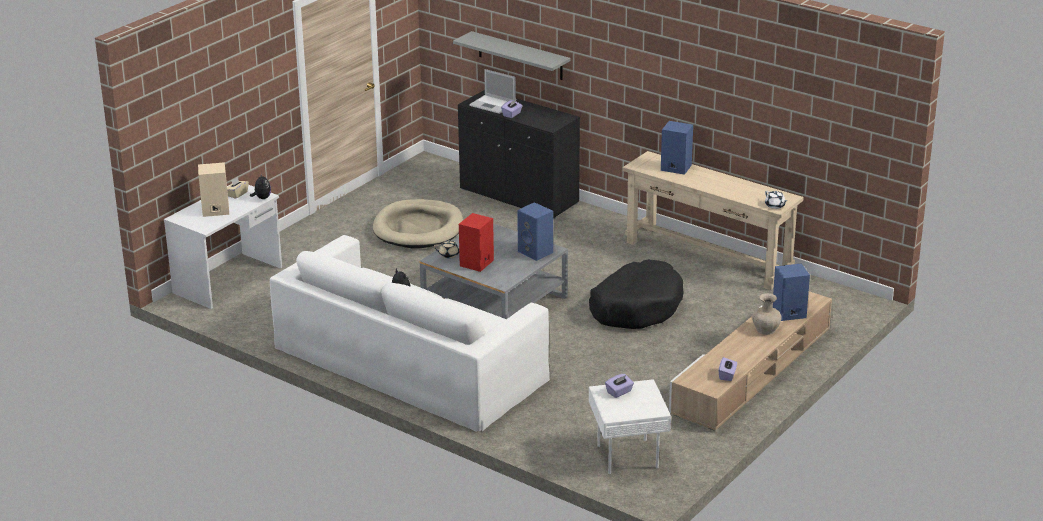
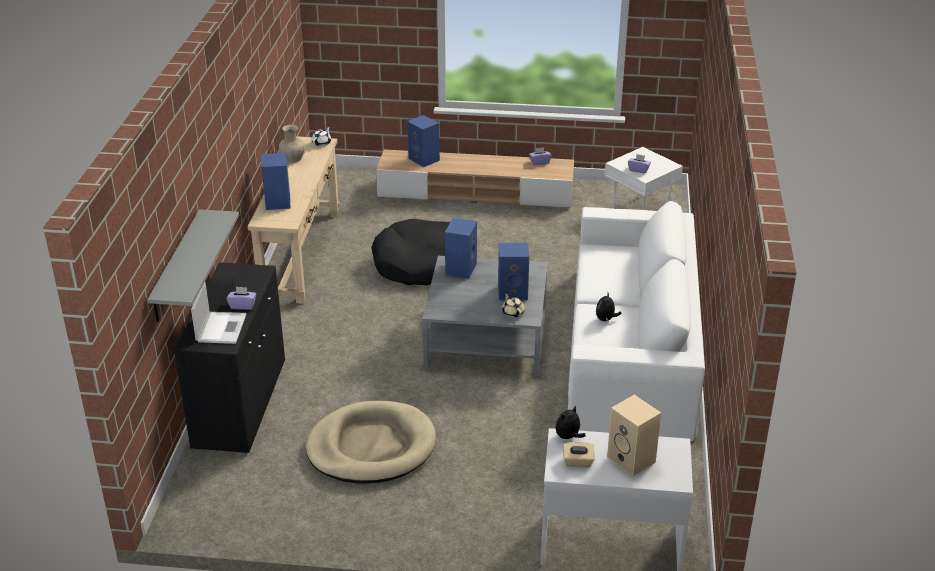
camera: 120 degrees left, 5 degrees up
red speaker [459,213,494,272] -> blue speaker [498,243,529,300]
beige vase [752,293,782,335] -> beige vase moved to [279,124,306,163]

